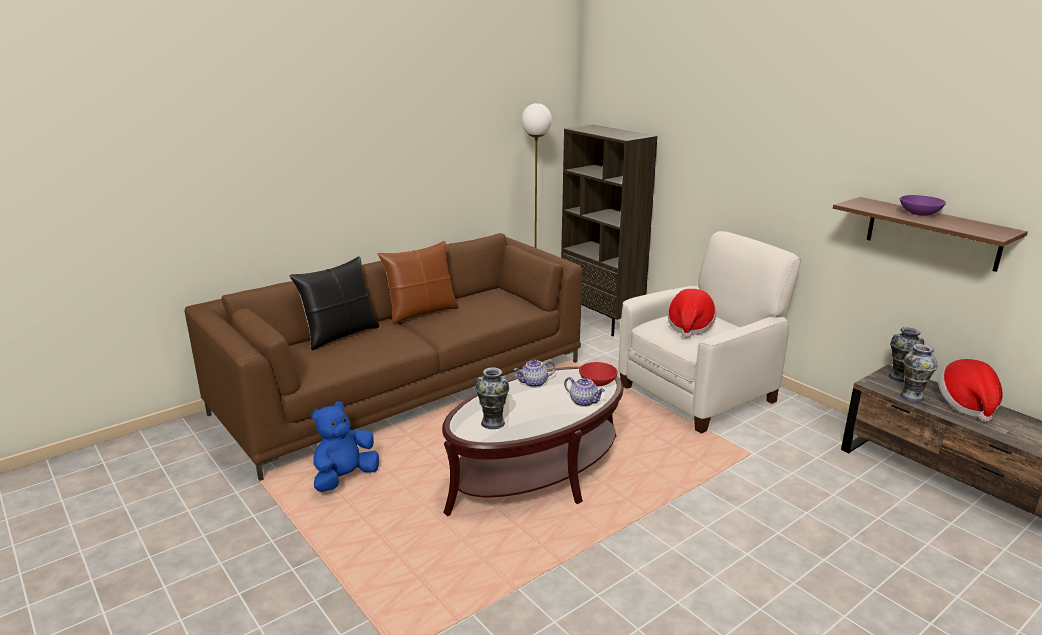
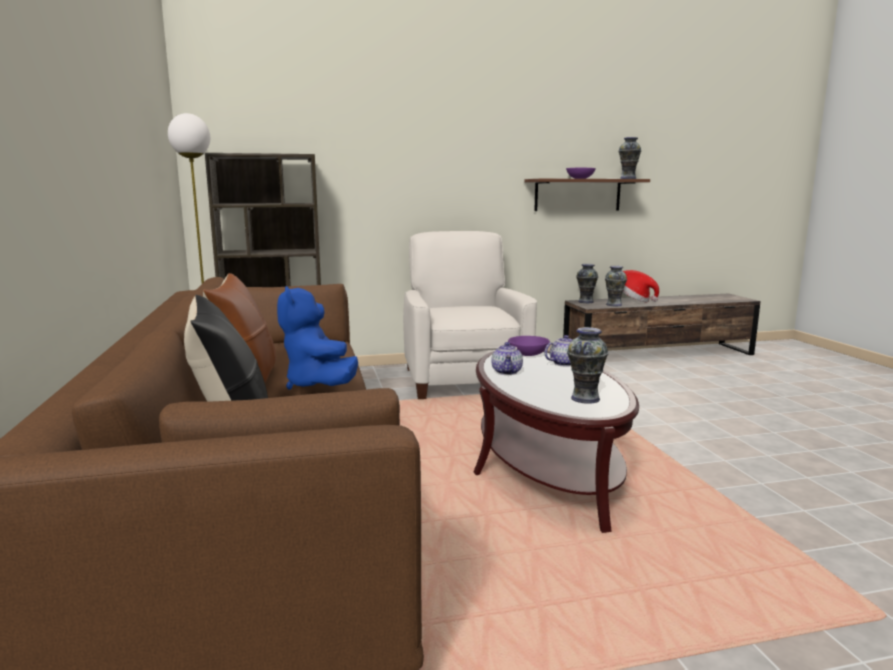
camera: 65 degrees left, 10 degrees down
blue plush toy [311,402,379,492] -> blue plush toy moved to [277,286,358,389]
red bowl [579,362,618,386] -> purple bowl [508,336,550,356]
hat [668,289,716,338] -> none
none -> vase [618,137,641,179]

